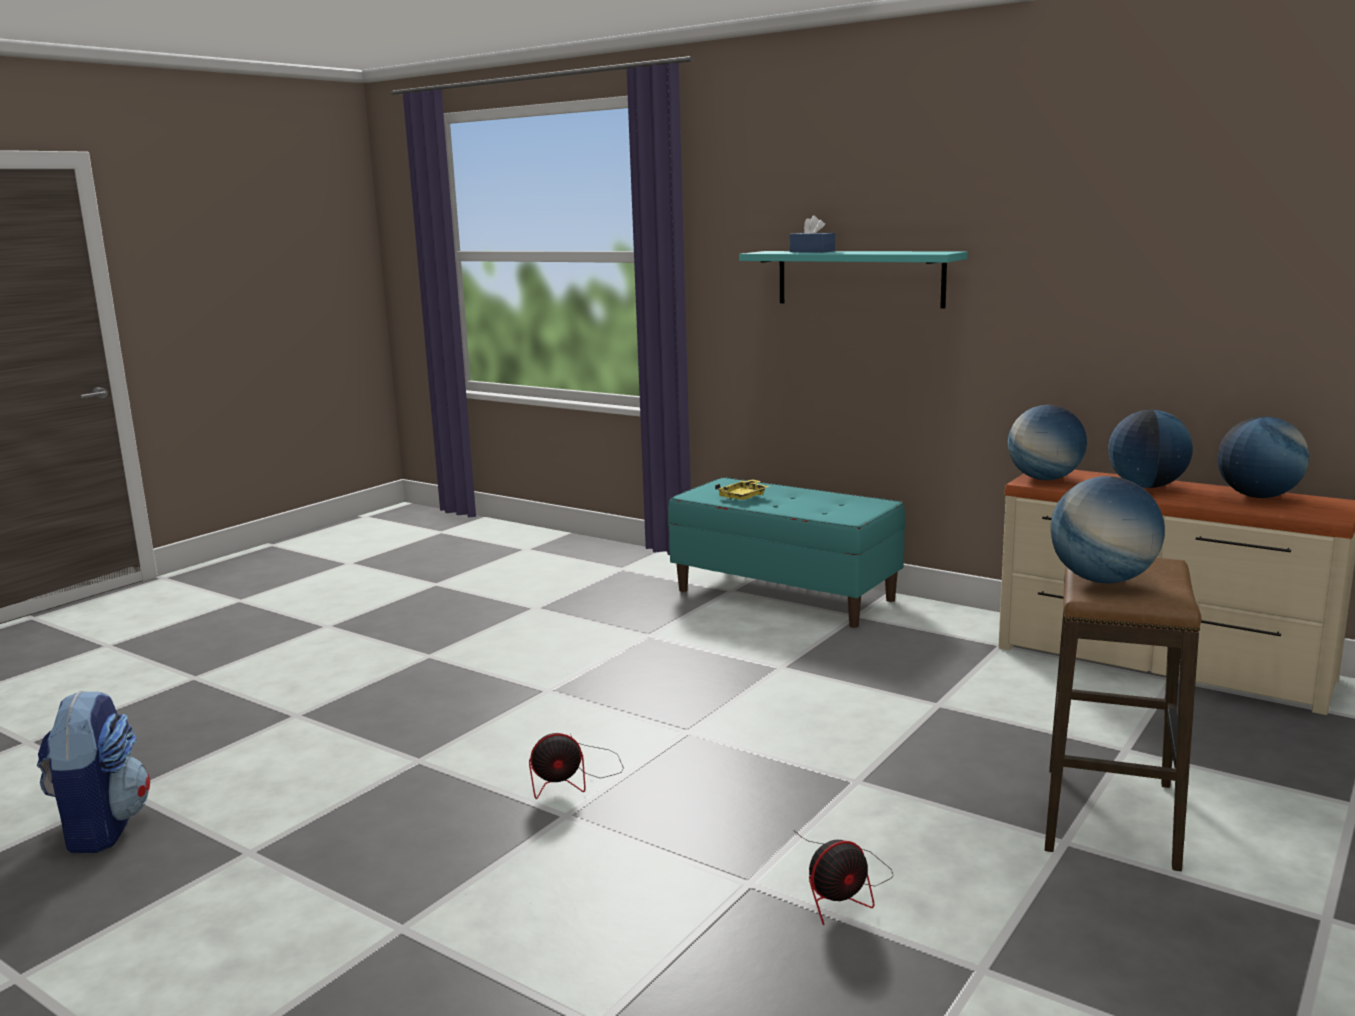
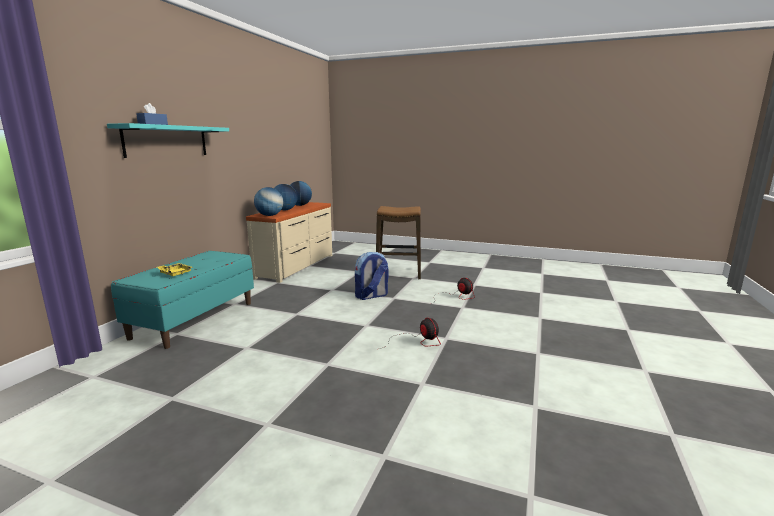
camera: 105 degrees left, 0 degrees up
backpack [37,690,150,853] -> backpack moved to [355,252,389,300]
globe [1051,476,1165,583] -> none

